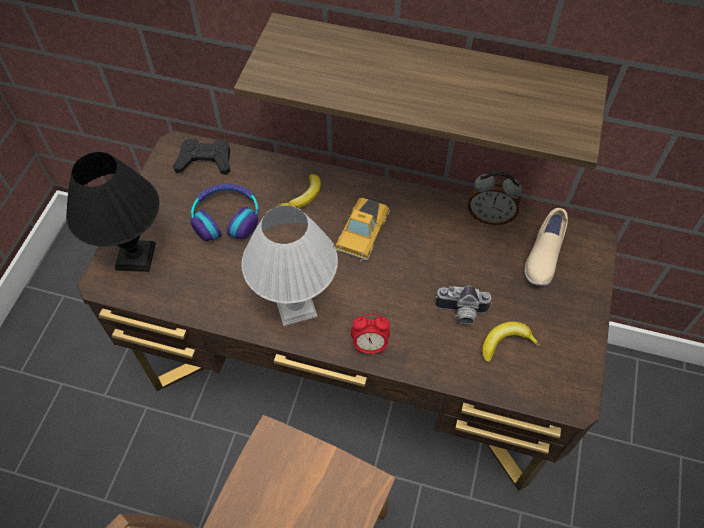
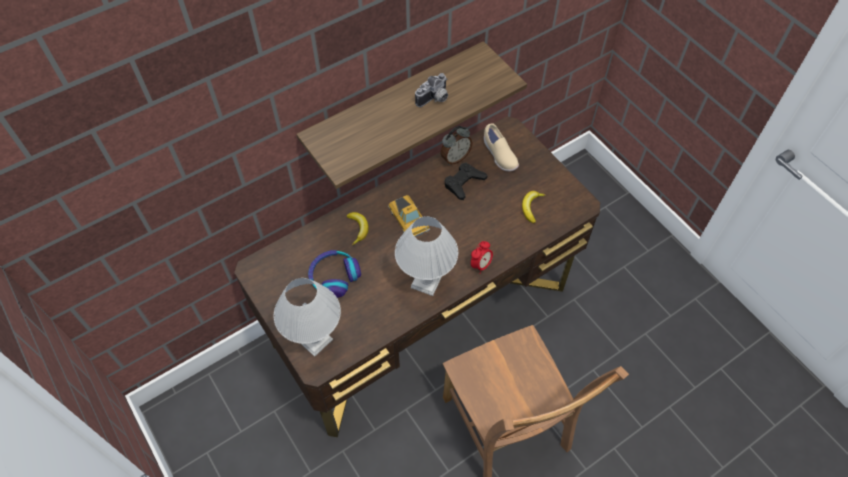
camera: 50 degrees left, 0 degrees up
black table lamp [66,152,159,272] -> white table lamp [274,278,341,357]
black game controller [173,138,230,175] -> black game controller moved to [444,163,487,200]
camera [435,286,492,324] -> camera moved to [415,73,448,107]

